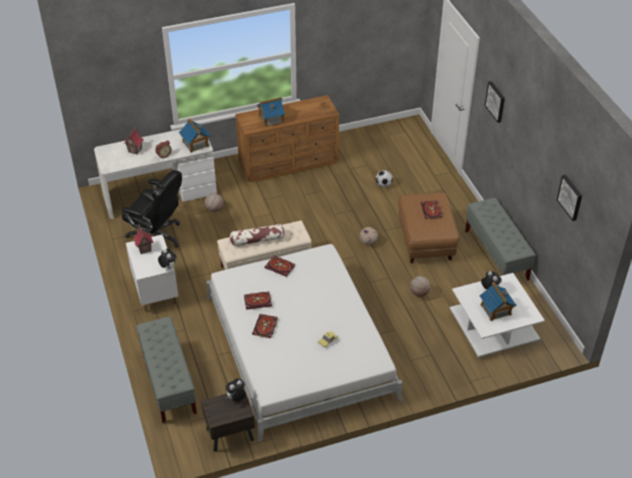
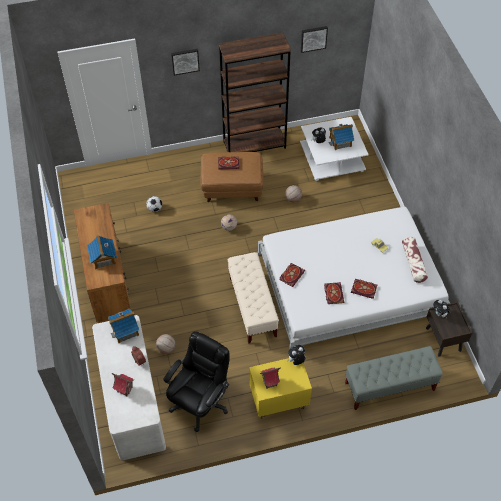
camera: 85 degrees left, 10 degrees up
white nightstand [126,234,178,311] -> yellow nightstand [249,358,312,418]
pillow [230,224,285,246] -> pillow moved to [402,237,428,283]
grey bench [465,198,536,280] -> brown bookcase [219,32,291,152]

